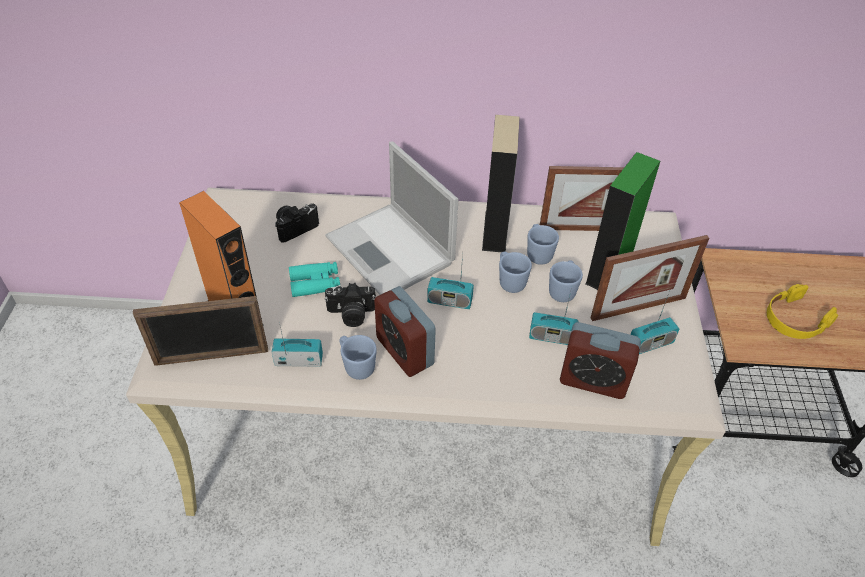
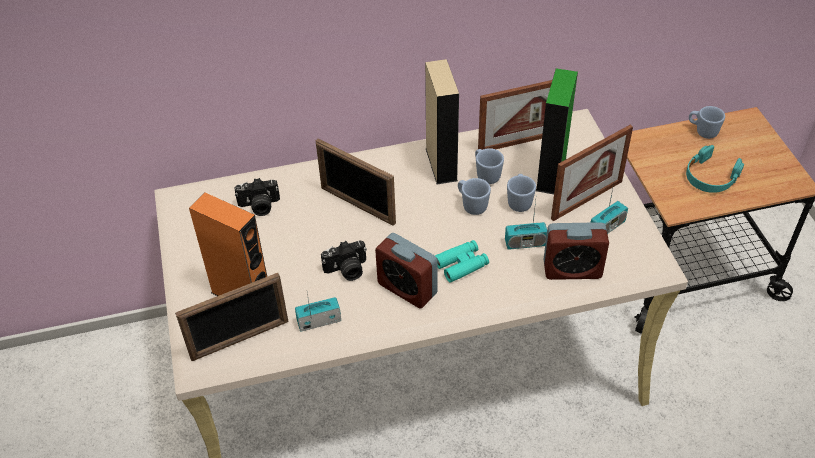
camera: 15 degrees left, 0 degrees up
camera [275,203,319,242] -> camera turned 135 degrees counterclockwise [234,178,280,216]
turquoise binoculars [289,262,340,297] -> turquoise binoculars moved to [435,240,489,283]
laptop [325,141,458,295] -> picture frame [316,139,396,226]
blue mug [339,335,377,380] -> blue mug moved to [689,106,725,139]
radio [427,254,474,309] -> none
yellow headphones [767,284,838,339] -> turquoise headphones [686,145,744,193]

